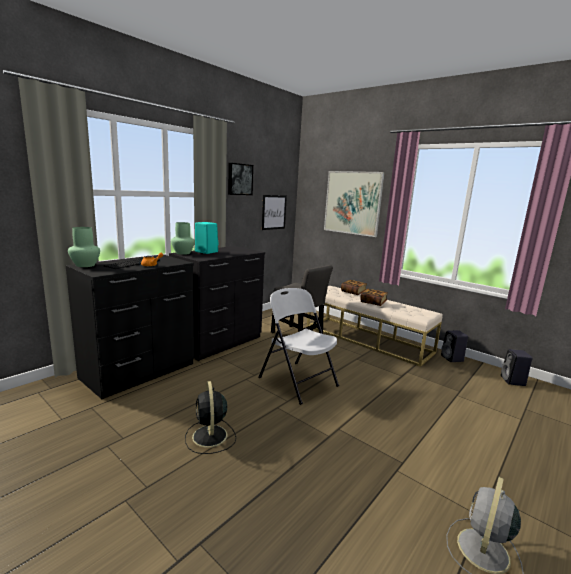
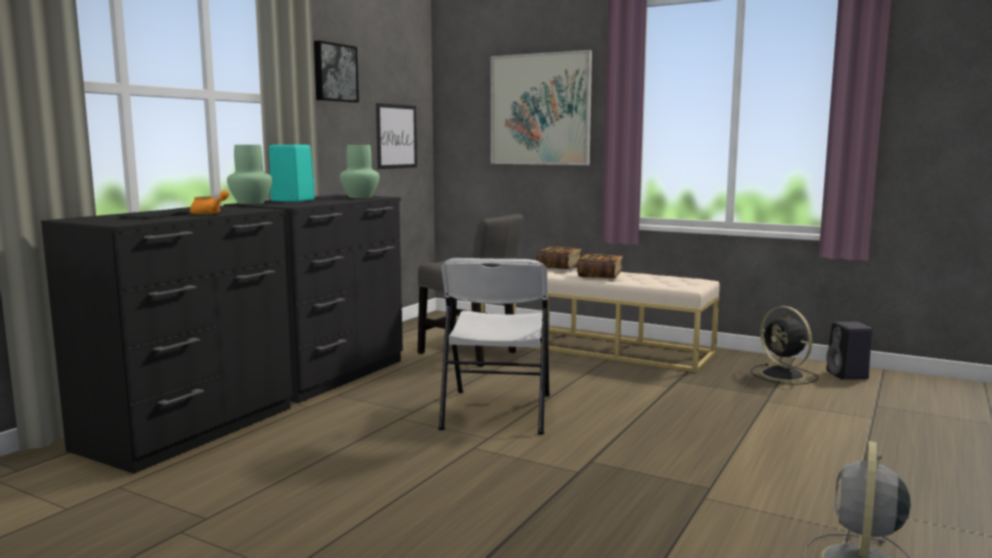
camera: 10 degrees left, 5 degrees down
green vase [68,227,100,267] -> green vase moved to [340,145,379,198]
black fan [185,381,236,454] -> black fan moved to [751,306,819,385]
white chair [258,288,339,405] -> white chair turned 120 degrees counterclockwise [438,258,550,435]
black speaker [441,330,468,362] -> none

